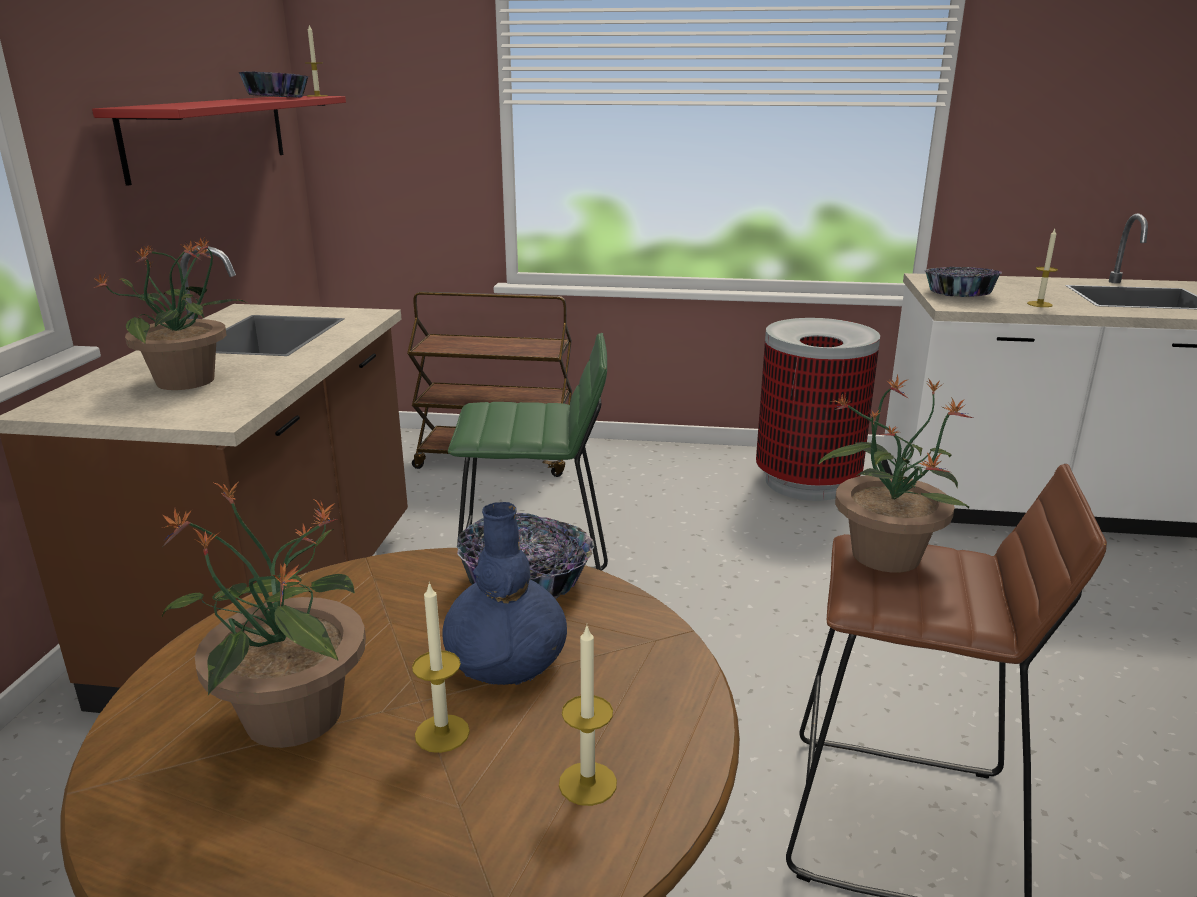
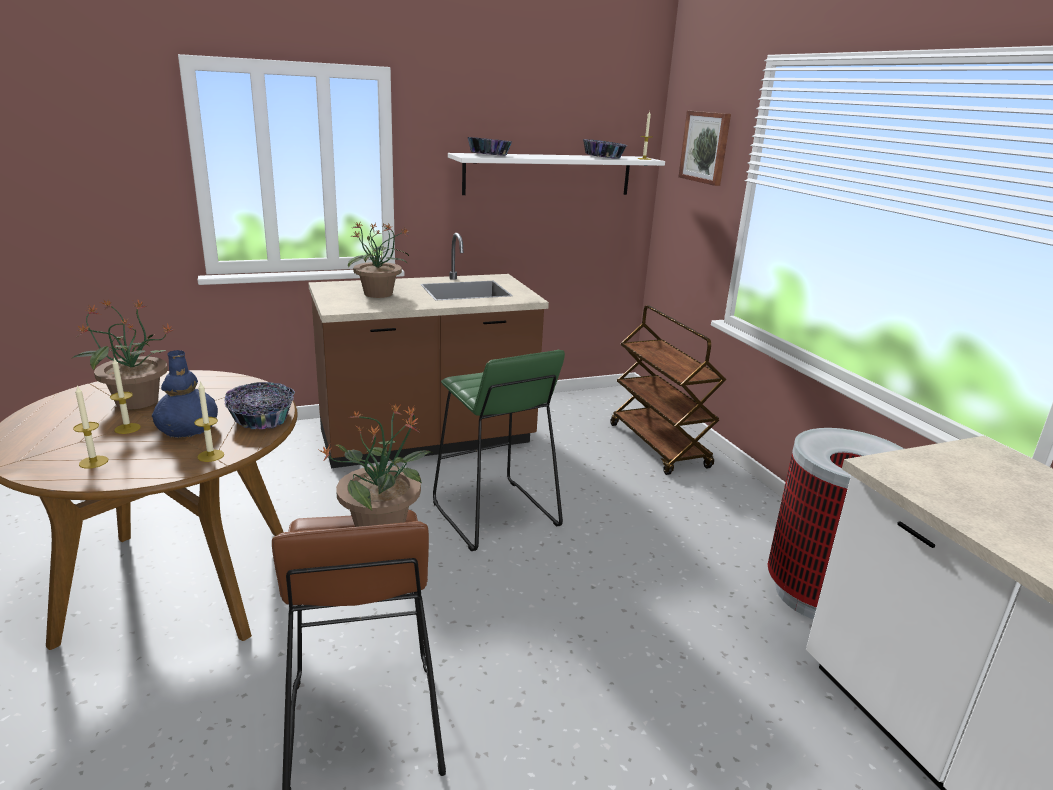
camera: 60 degrees right, 0 degrees up
red shelf [92,96,346,186] -> white shelf [448,153,665,195]
bowl [925,267,1001,297] -> bowl moved to [468,137,512,156]
candle [1027,229,1058,307] -> candle moved to [194,381,224,462]
none -> picture [679,111,731,186]

